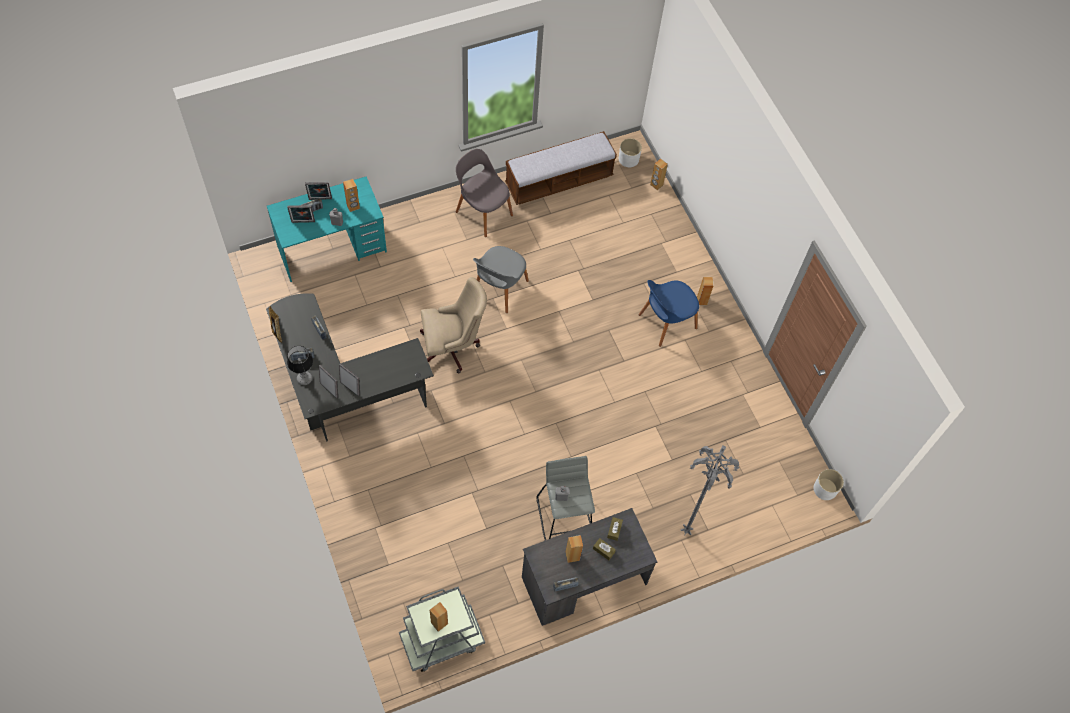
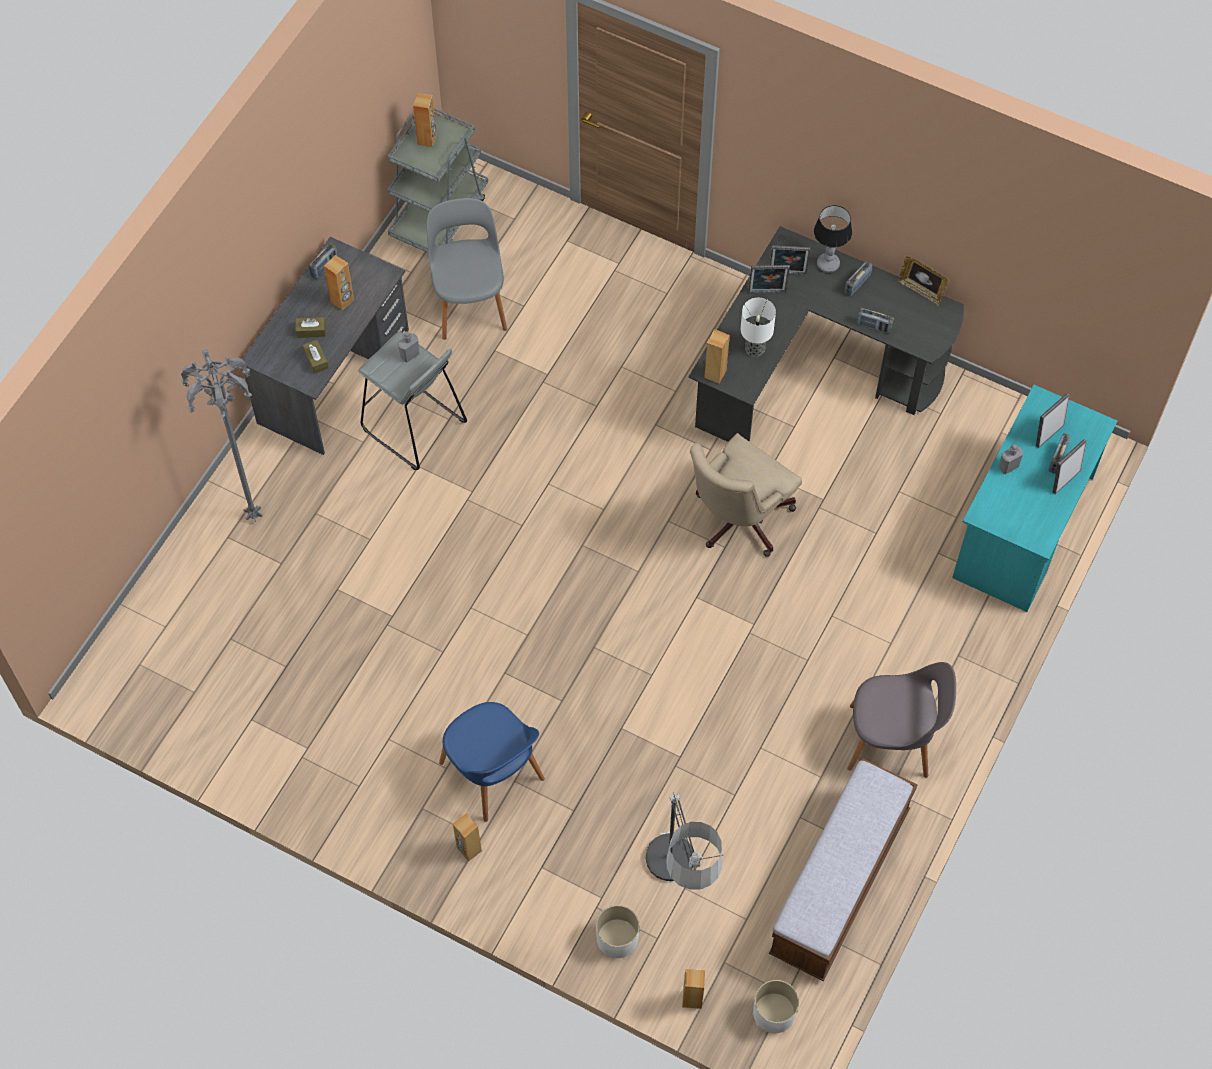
camera: 145 degrees right, 0 degrees up
brown speaker [343,179,360,212] -> brown speaker moved to [704,329,730,384]
grey chair [473,246,529,313] -> grey chair moved to [426,198,507,340]
blue chair [639,280,699,347] -> blue chair turned 120 degrees clockwise [439,702,545,822]
white planter [814,469,844,500] -> white planter moved to [596,905,640,958]
none -> floor lamp [646,792,723,889]
none -> table lamp [740,298,776,357]

